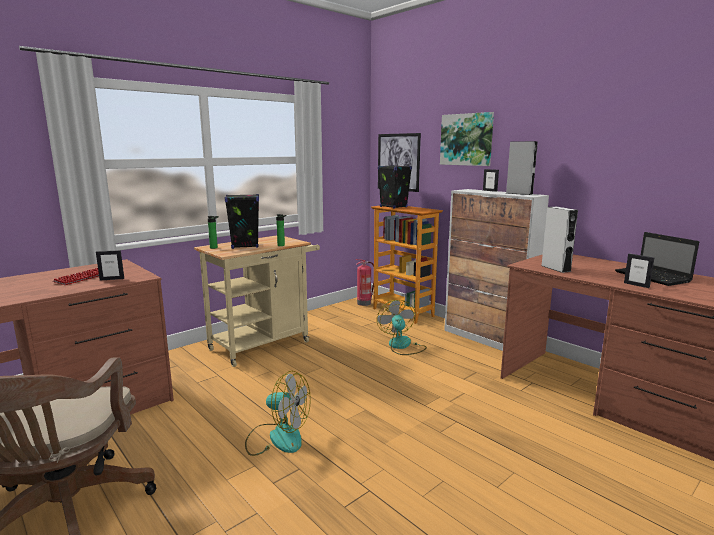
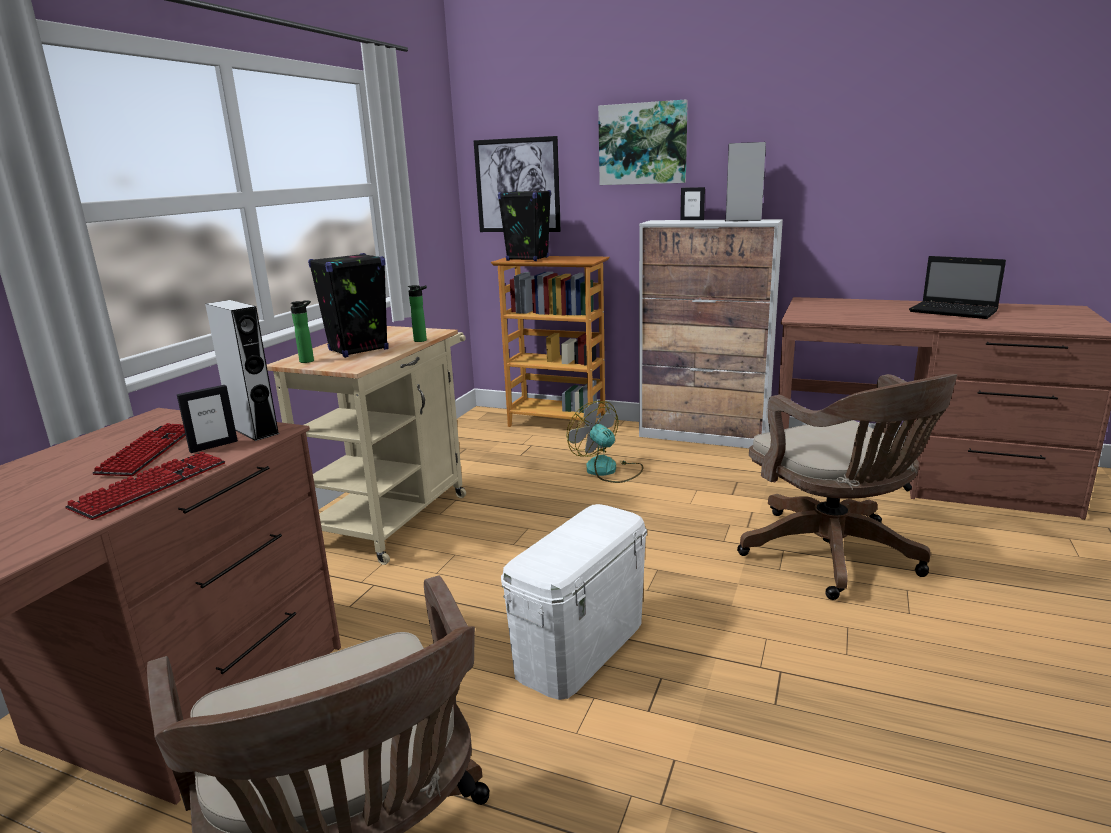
camera: 25 degrees left, 5 degrees up
fan [245,371,311,456] -> white storage box [501,504,647,700]
fire extinguisher [356,259,374,306] -> none
grey speaker [542,207,578,273] -> grey speaker moved to [205,300,279,441]
picture frame [624,253,654,288] -> none
none -> keyboard [65,452,225,520]
none -> brown office chair [737,374,957,600]

